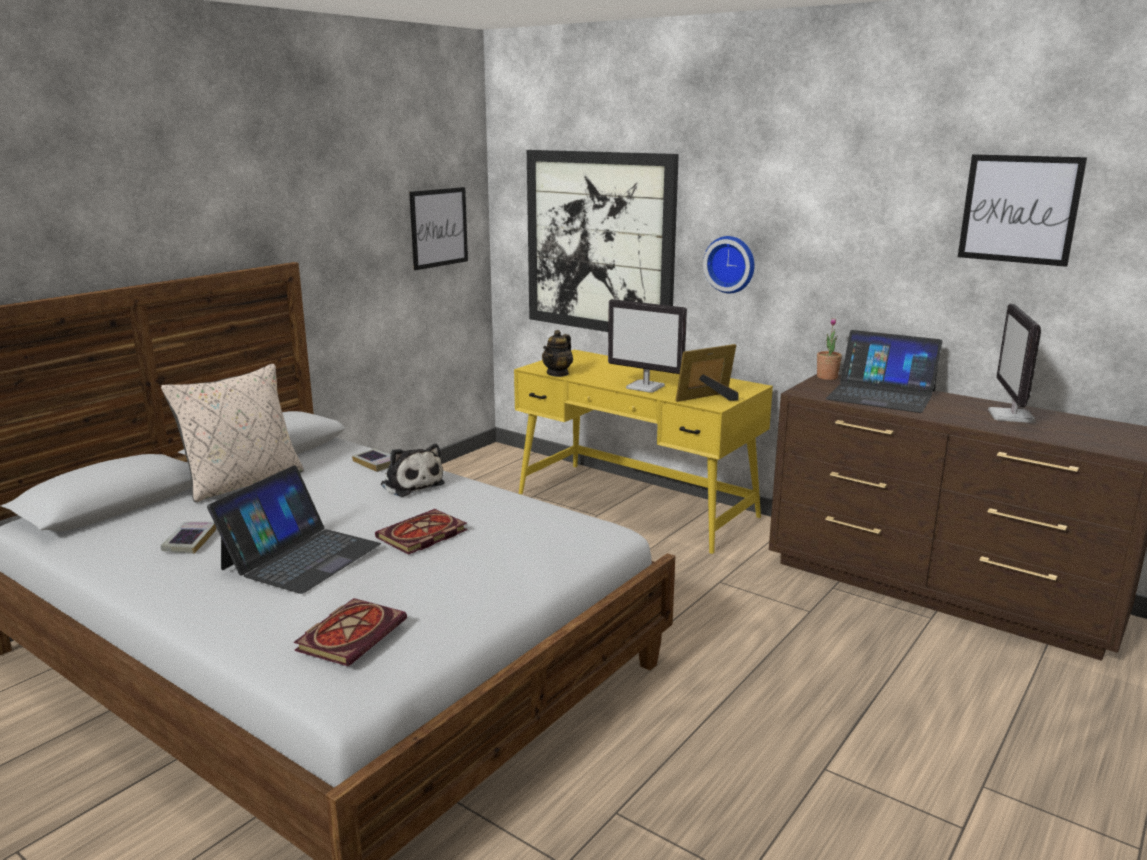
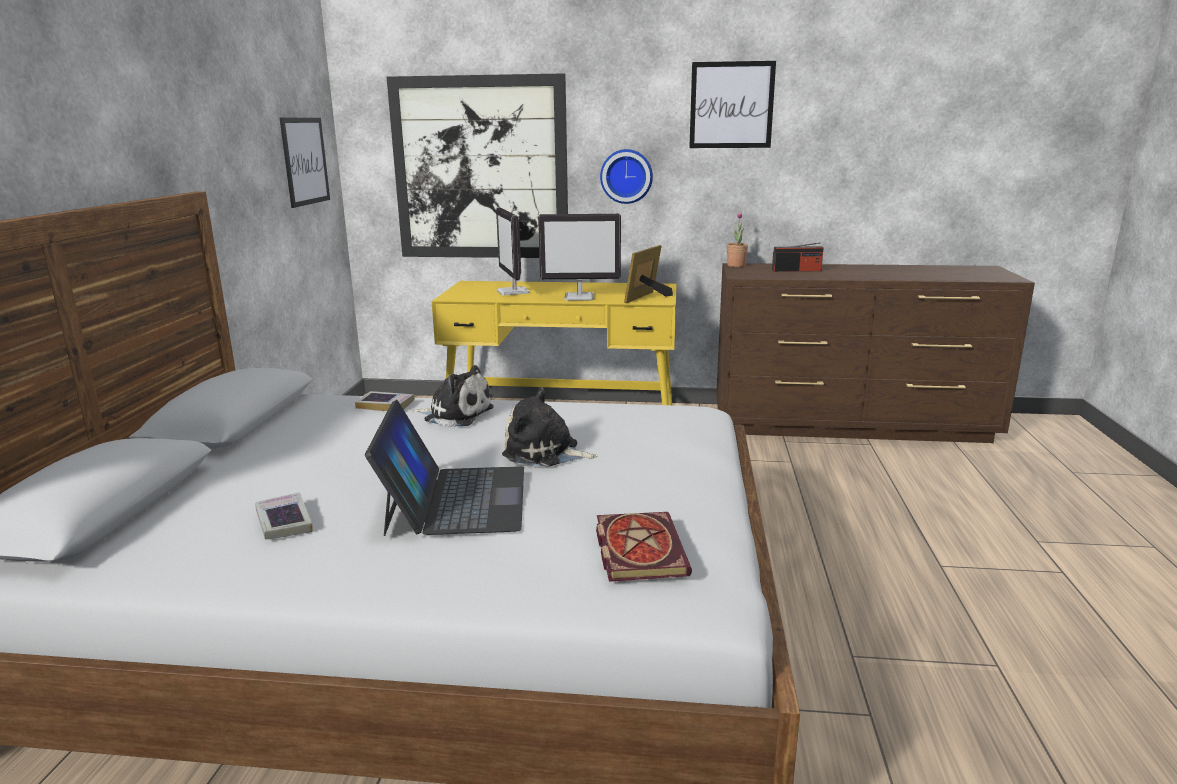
camera: 30 degrees left, 0 degrees up
beige pillow [161,364,304,502] -> none
book [375,509,467,555] -> plush toy [502,388,598,467]
teapot [542,330,573,377] -> none
laptop [826,330,942,413] -> radio [772,242,824,272]
picture [958,154,1087,267] -> picture moved to [689,61,776,148]
monitor [988,304,1041,423] -> monitor moved to [496,208,530,295]

